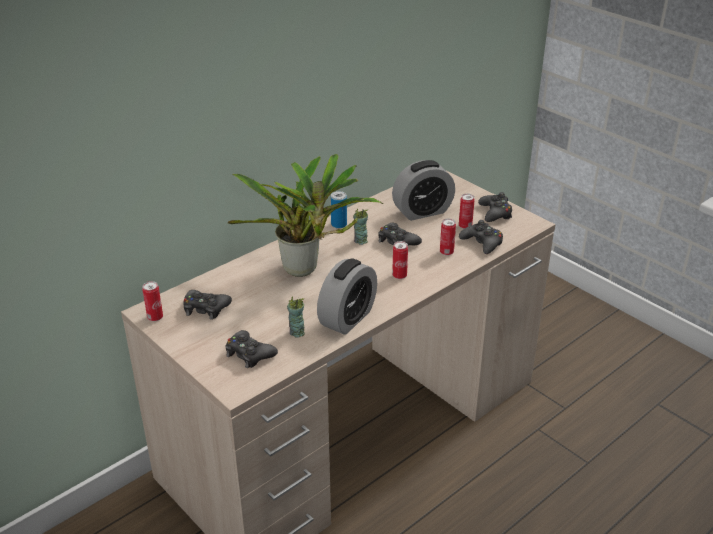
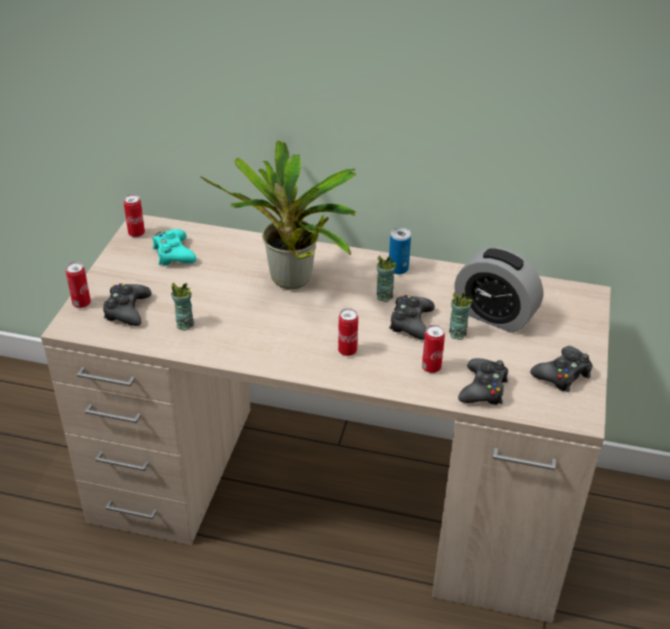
camera: 55 degrees right, 5 degrees up
black game controller [183,290,232,320] -> turquoise game controller [153,229,197,266]
alarm clock [317,258,377,335] -> none
can [459,194,475,229] -> can moved to [66,262,91,308]
none -> cup [449,292,473,340]

